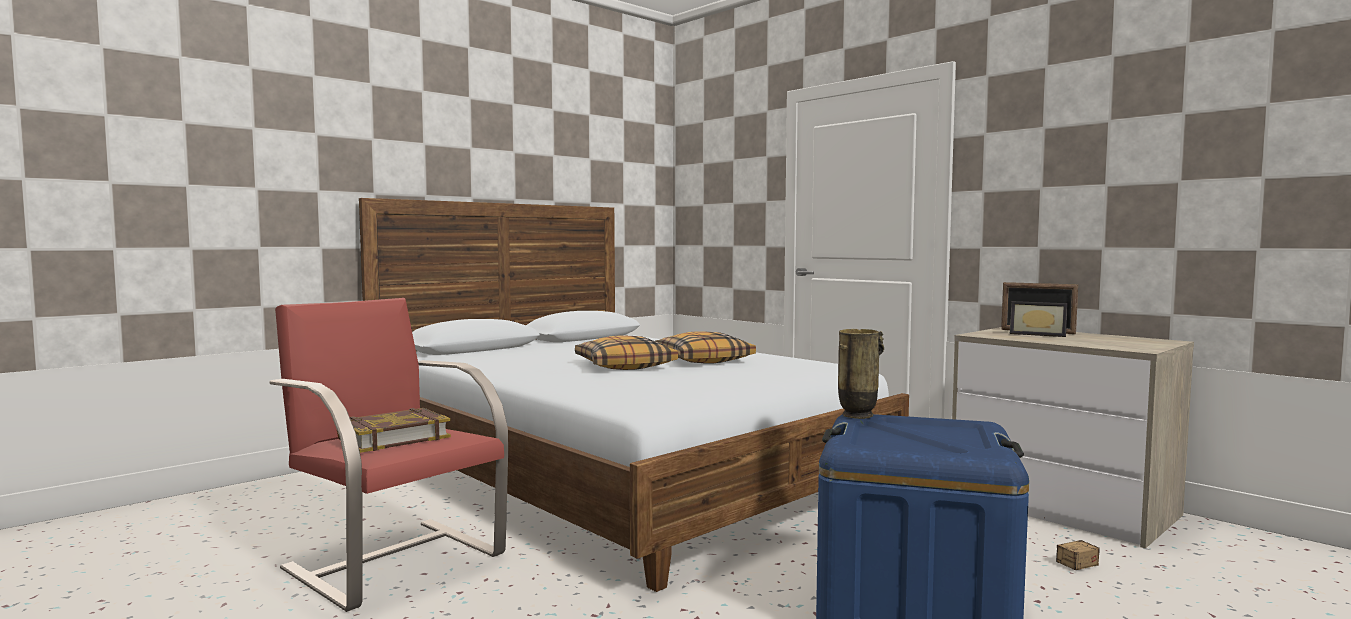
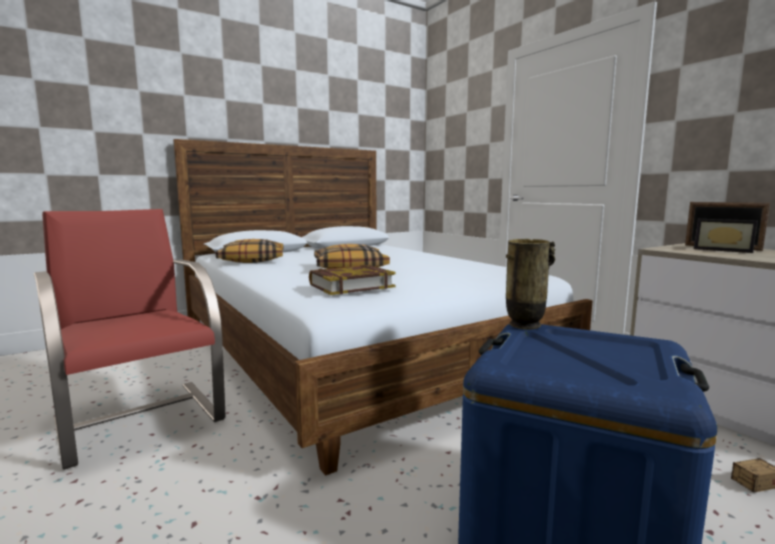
camera: 10 degrees right, 5 degrees up
book [337,408,451,453] -> book moved to [309,265,395,295]
pillow [655,331,756,364] -> pillow moved to [216,239,284,263]

